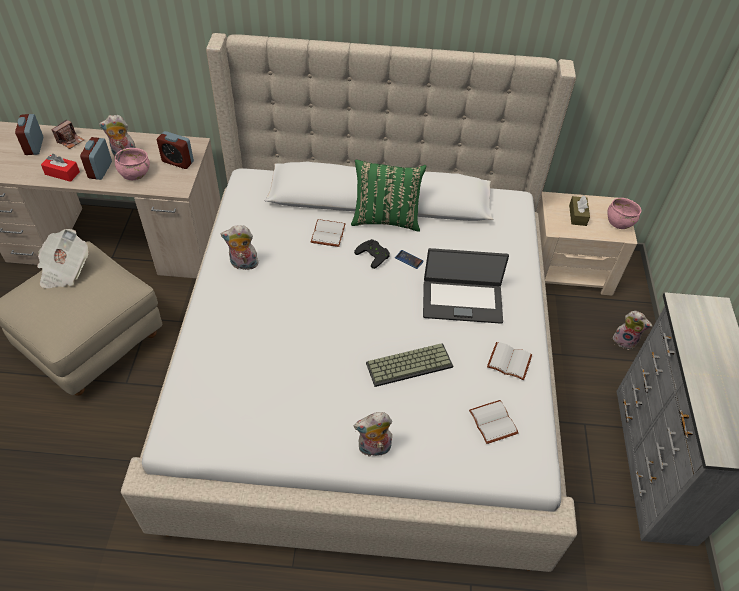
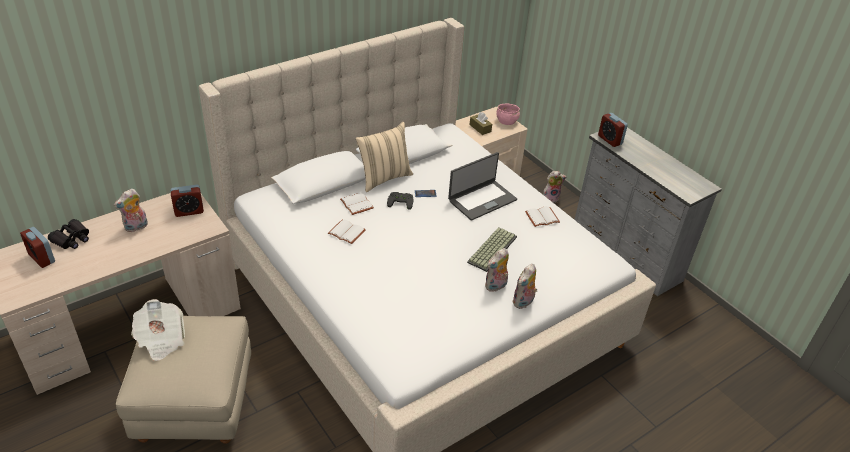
camera: 40 degrees left, 10 degrees down
red tissue box [41,154,80,182] -> none
camera [52,120,84,149] -> black binoculars [48,219,89,249]
alarm clock [80,137,112,180] -> alarm clock moved to [598,113,628,147]
pink bowl [115,148,150,180] -> none
plush toy [221,225,259,270] -> plush toy moved to [485,248,509,292]
green pillow [351,160,426,232] -> beige pillow [355,122,413,192]
white book [469,400,518,444] -> white book moved to [328,219,366,244]

